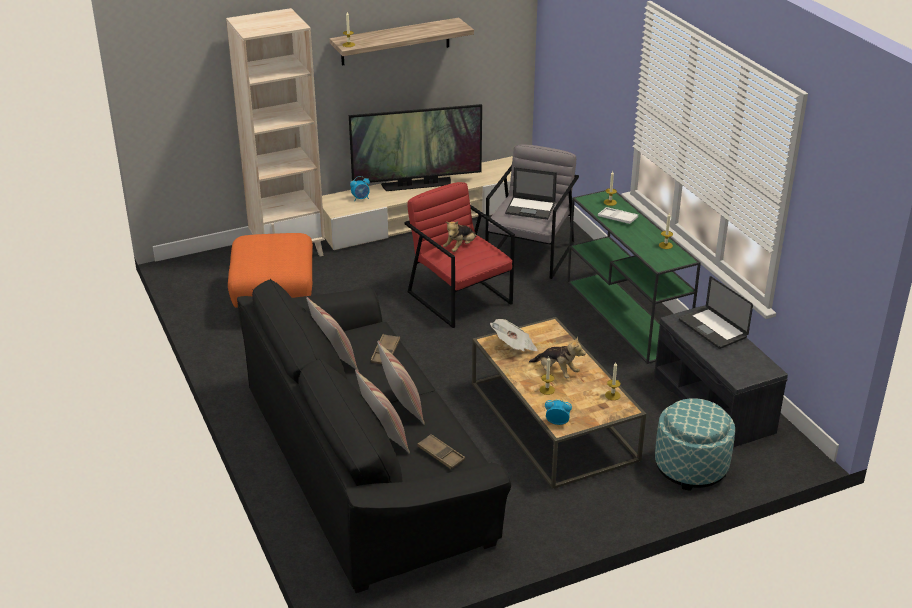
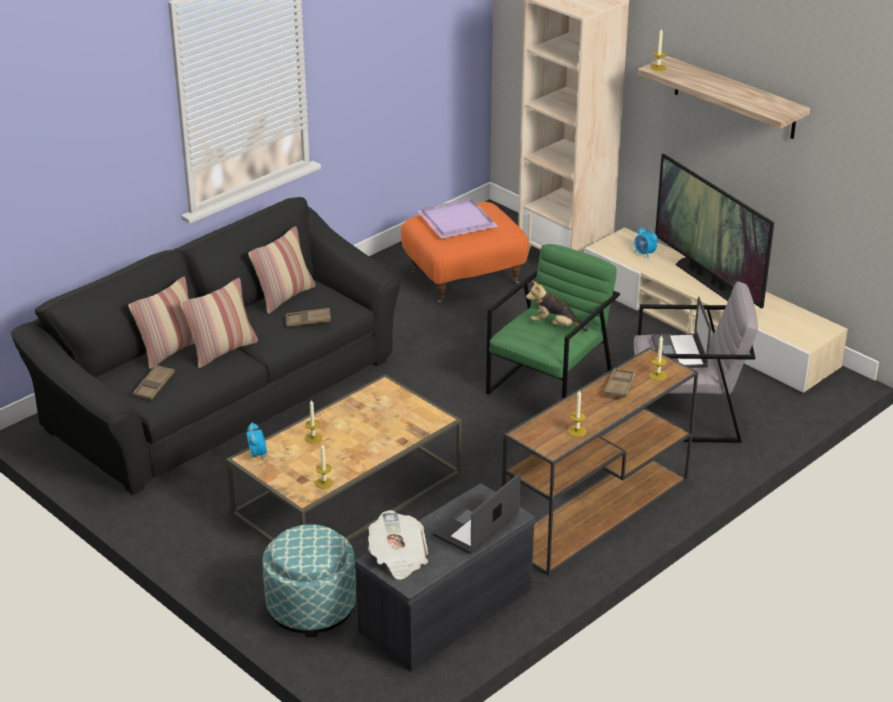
camera: 70 degrees right, 0 degrees up
red armchair [404,182,515,328] -> green armchair [486,244,620,399]
newspaper [490,319,538,351] -> newspaper moved to [368,510,428,580]
plush toy [529,336,586,378] -> none
green console table [567,190,701,364] -> brown console table [502,347,698,576]
white tray [598,207,638,224] -> brown tray [605,368,636,398]
none -> purple tray [417,198,498,239]

